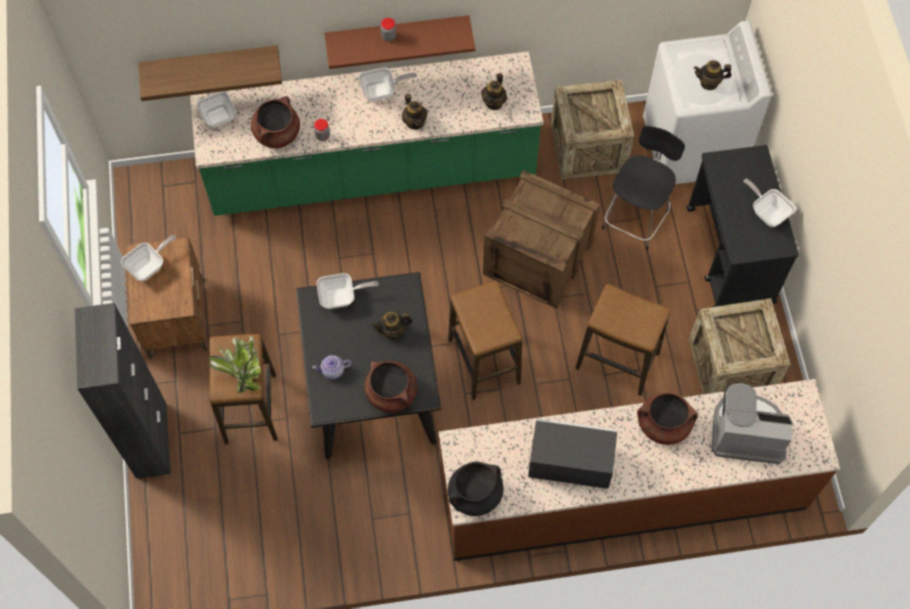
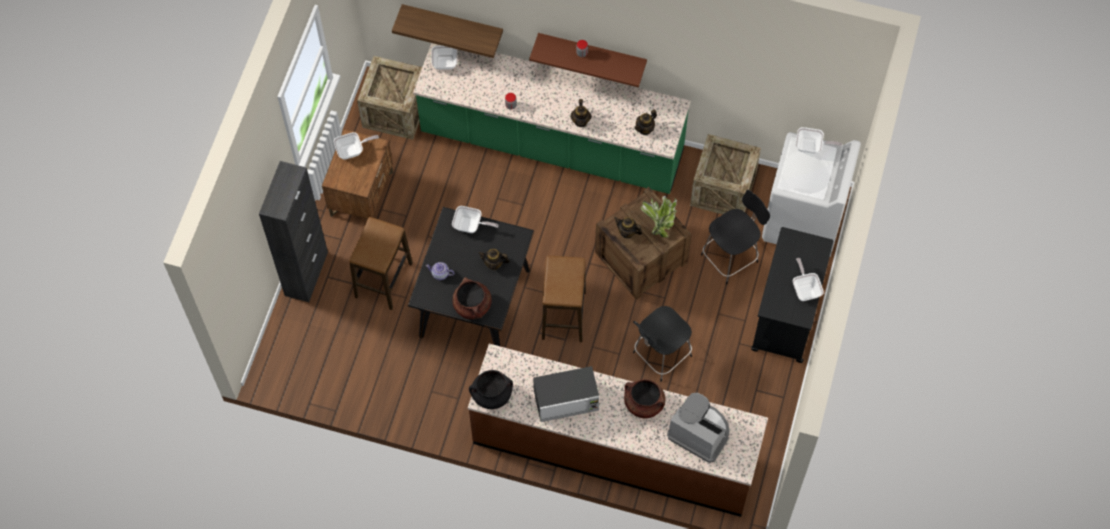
camera: 25 degrees right, 0 degrees up
potted plant [209,336,261,393] -> potted plant moved to [641,196,677,238]
brown cooking pot [251,96,300,148] -> none
frying pan [359,67,417,101] -> frying pan moved to [796,127,842,154]
microwave [528,419,618,489] -> microwave turned 135 degrees clockwise [533,366,599,422]
stool [575,284,671,396] -> black chair [633,306,692,382]
crate [689,298,791,394] -> crate moved to [357,56,422,140]
teapot [694,60,732,90] -> teapot moved to [614,217,642,239]

